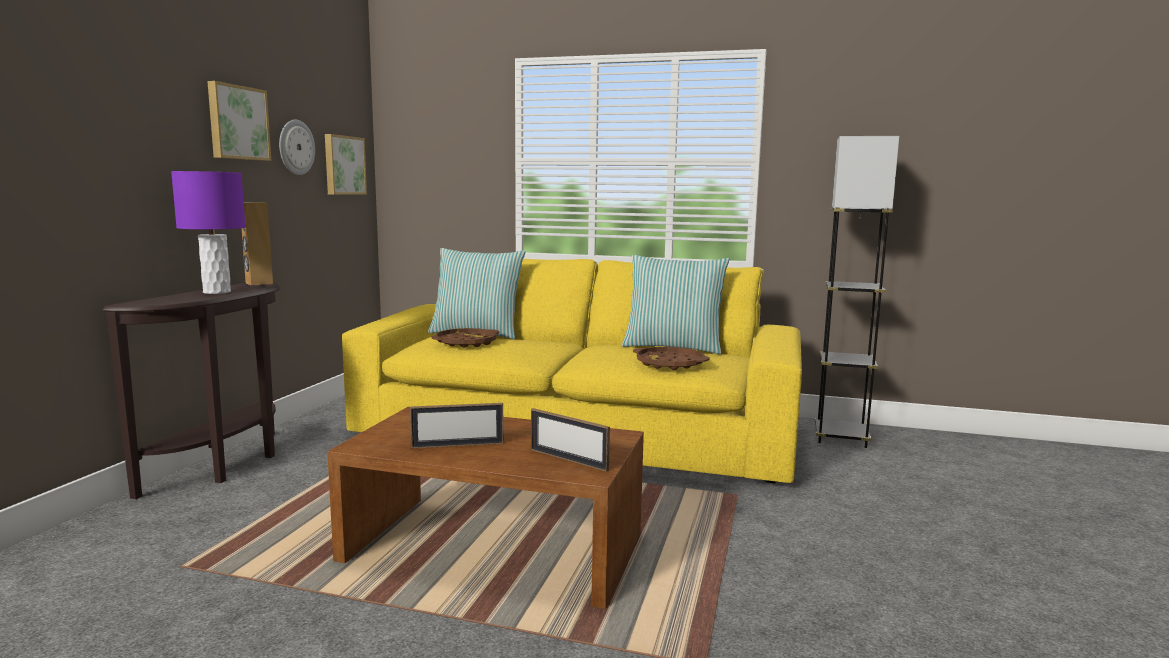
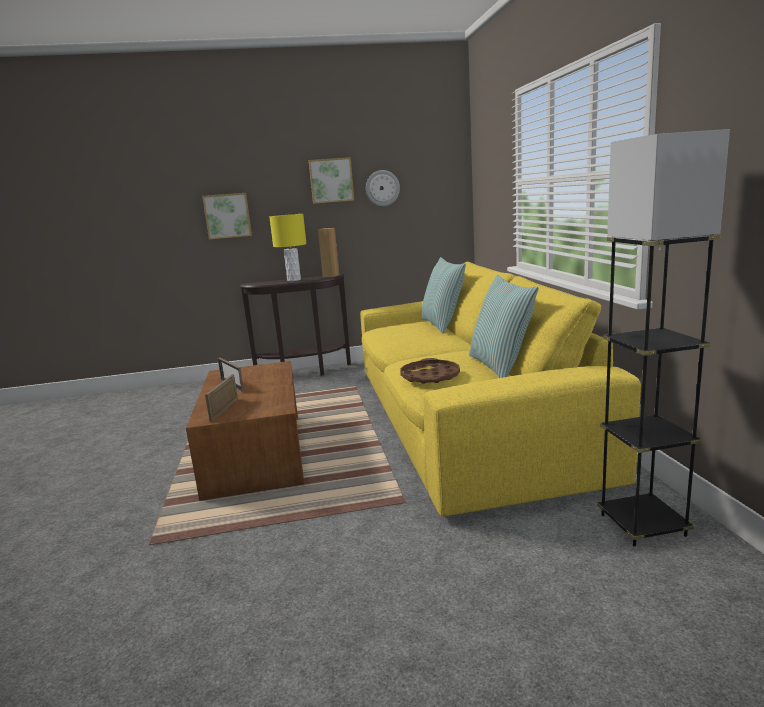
camera: 65 degrees right, 5 degrees up
purple table lamp [171,171,246,294] -> yellow table lamp [269,214,307,281]
picture [325,134,367,195] -> picture moved to [202,193,252,239]
brown tray [431,328,499,348] -> none

